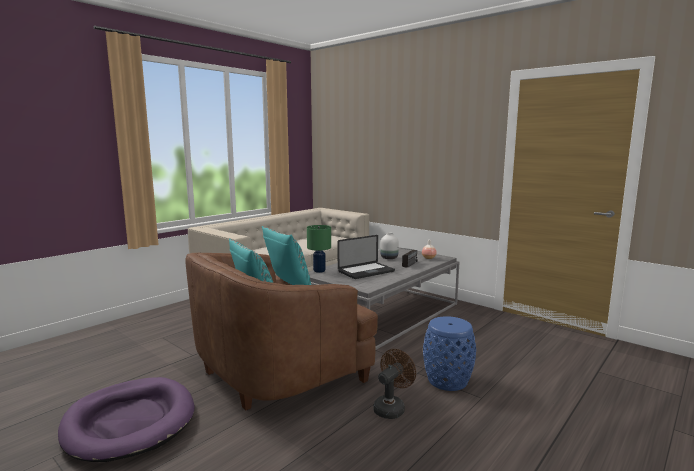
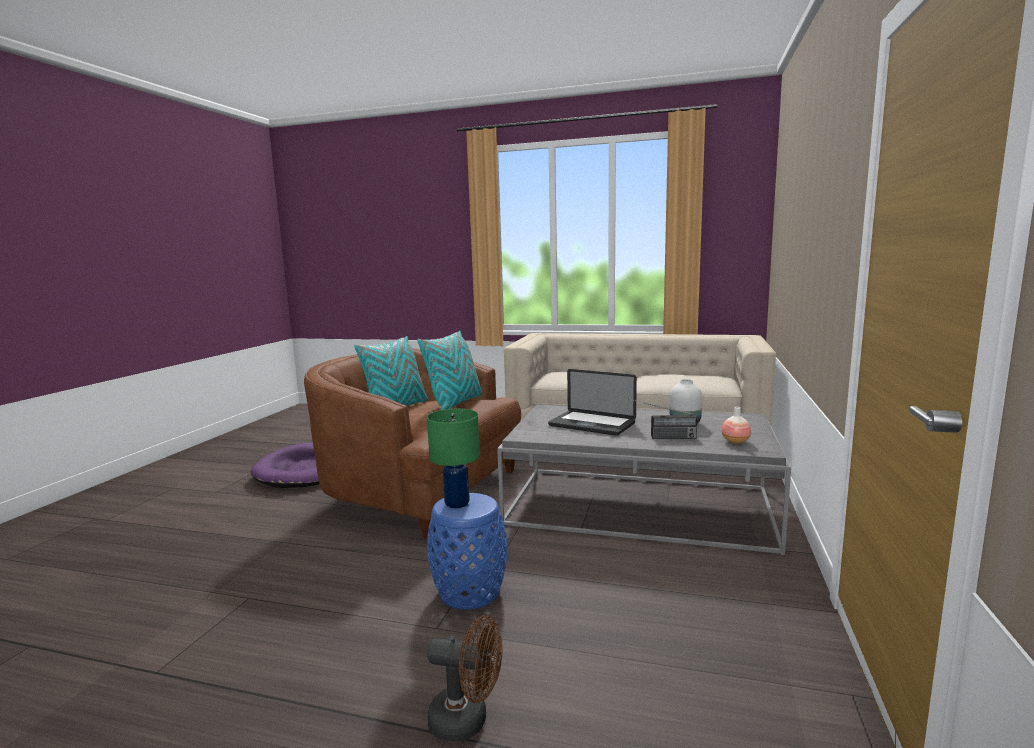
camera: 65 degrees right, 0 degrees up
green table lamp [307,225,331,273] -> green table lamp moved to [427,409,480,508]
brown fan [373,349,416,419] -> brown fan moved to [427,615,503,741]

